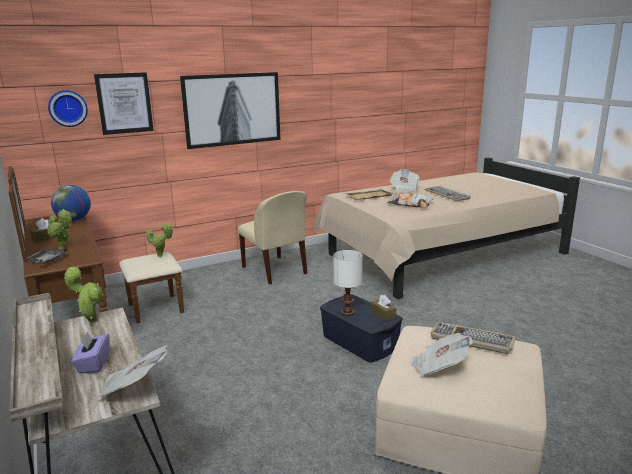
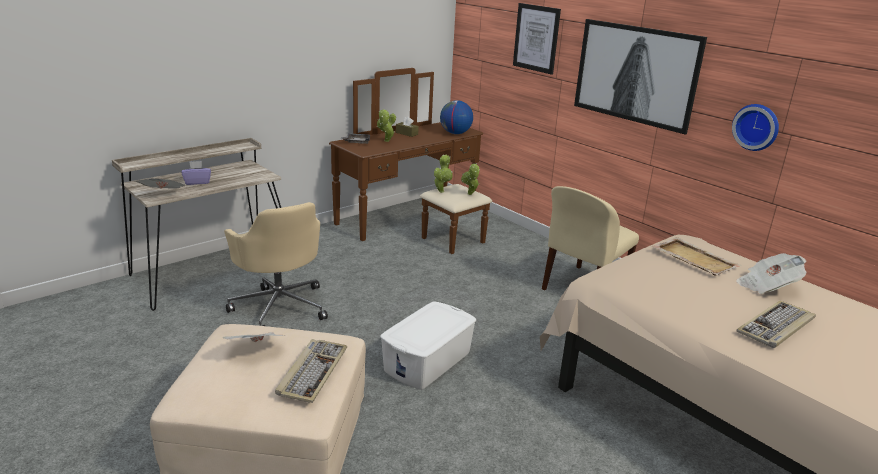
camera: 75 degrees right, 5 degrees up
wall clock [48,90,88,127] -> wall clock moved to [732,104,779,151]
potted plant [64,266,103,323] -> potted plant moved to [434,155,453,193]
blue storage box [320,294,403,363] -> white storage box [380,301,476,390]
white table lamp [333,250,363,316] -> none
brown tissue box [370,295,396,321] -> none
pillow [387,193,434,207] -> none
none -> beige office chair [224,202,328,326]

